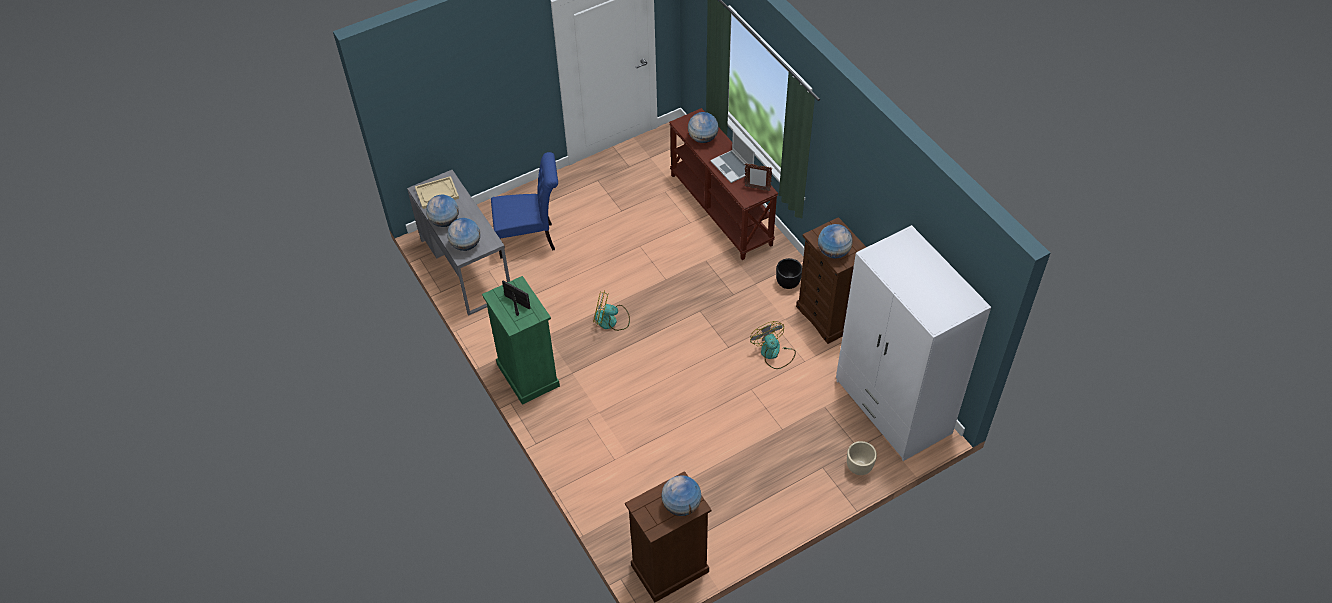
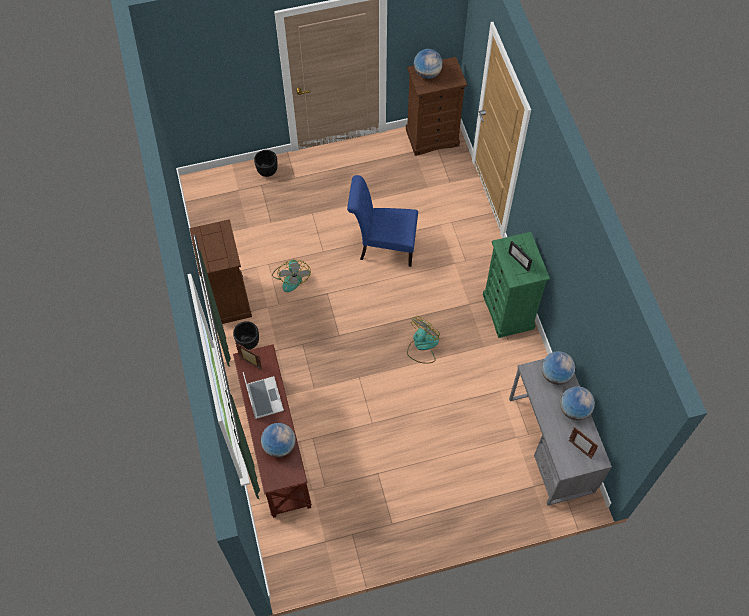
camera: 165 degrees left, 10 degrees up
beige tray [415,176,459,209] -> picture frame [569,427,598,459]
blue chair [491,152,558,259] -> blue chair moved to [347,175,418,267]
fan [593,291,630,331] -> fan turned 75 degrees counterclockwise [407,316,440,364]
globe [818,224,853,258] -> none
white wardrobe [836,225,991,461] -> none
beige planter [847,441,877,475] -> black planter [254,150,278,177]

